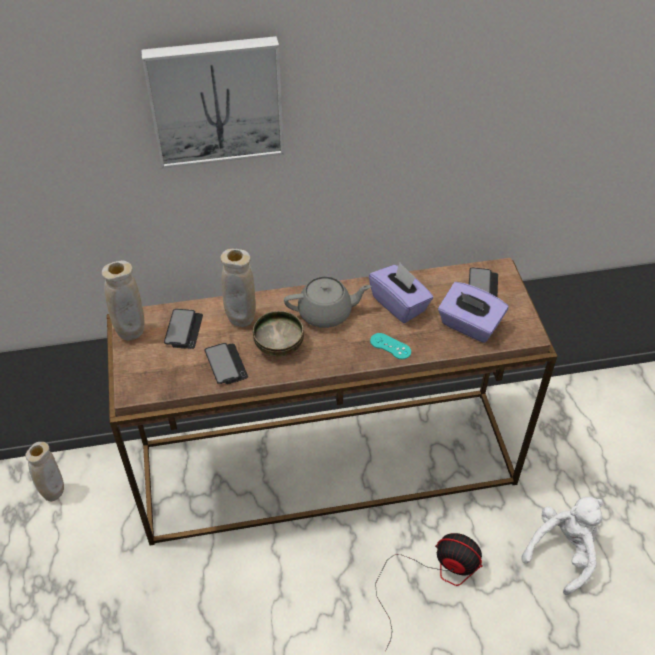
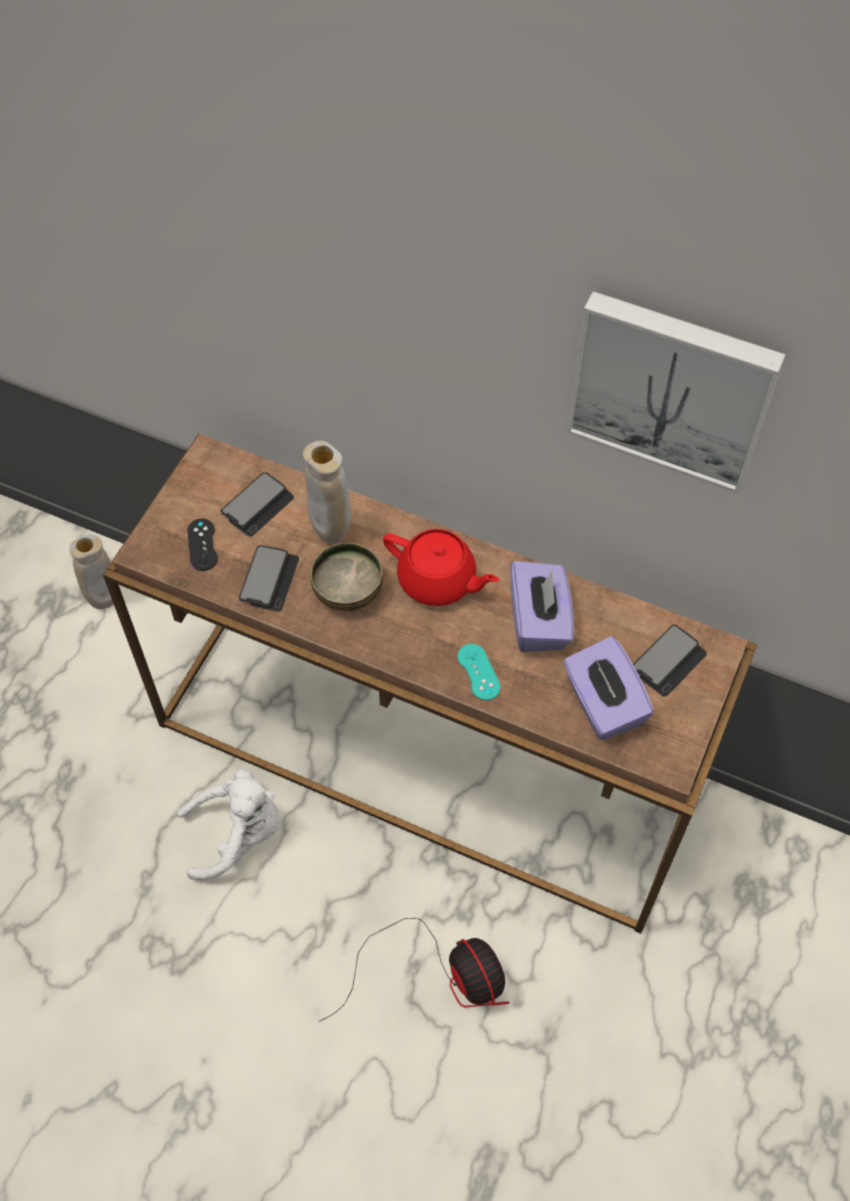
camera: 35 degrees right, 10 degrees up
beige vase [102,261,144,341] -> none
picture [141,36,284,169] -> picture moved to [566,291,786,493]
grey teapot [284,276,371,328] -> red teapot [383,529,499,606]
white plush toy [522,497,603,595] -> white plush toy moved to [177,769,280,880]
none -> black game controller [187,518,218,571]

